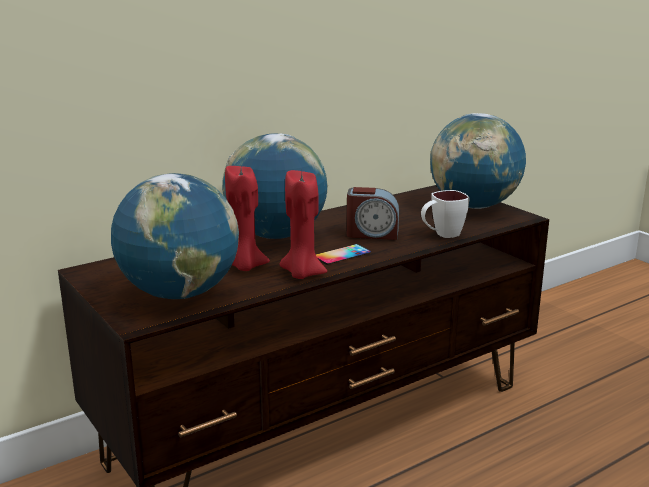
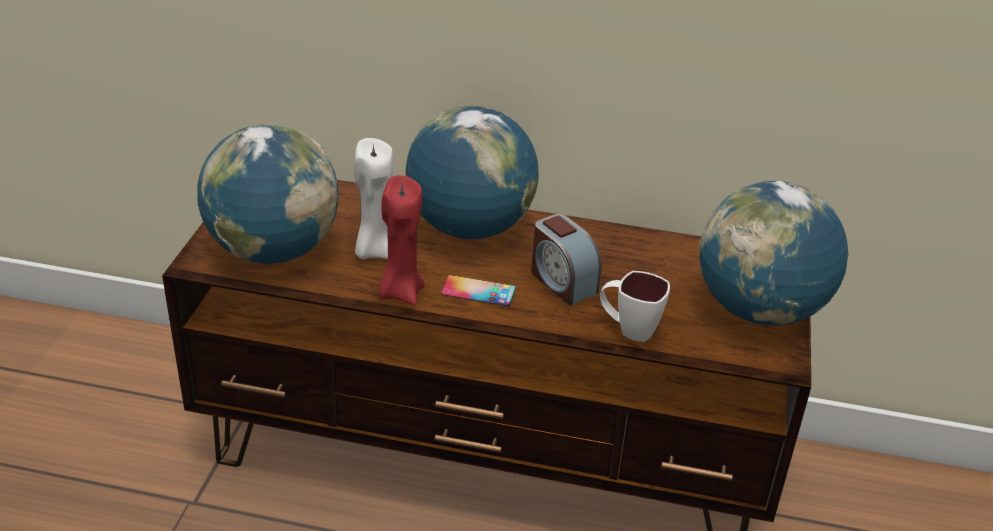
camera: 45 degrees right, 15 degrees up
red candle [225,166,270,271] -> white candle [354,138,393,259]

